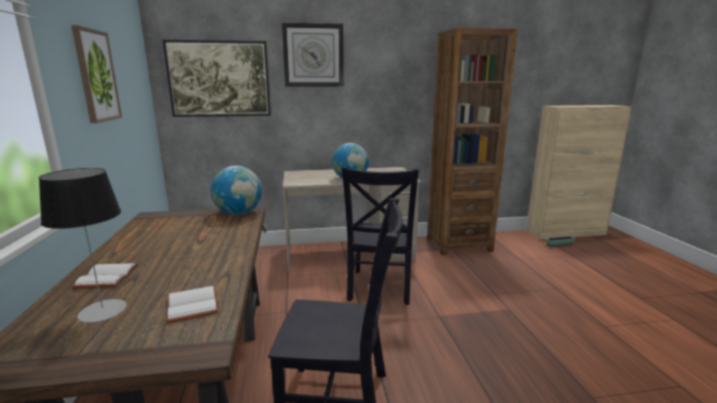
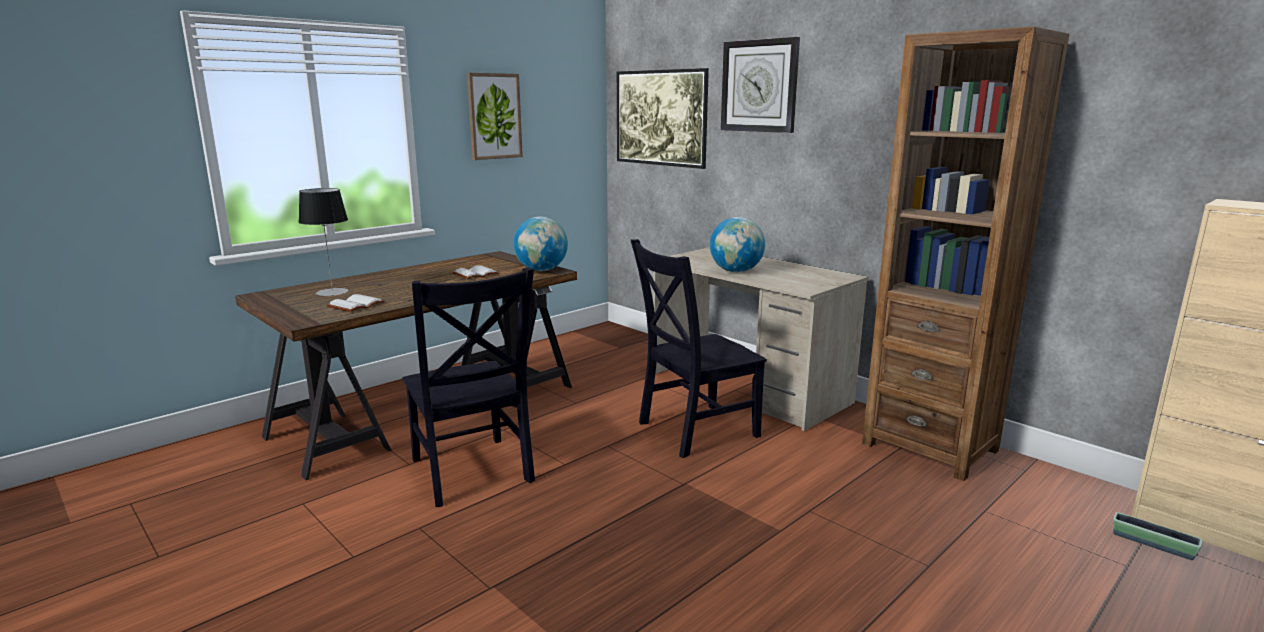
camera: 55 degrees right, 0 degrees up
white book [72,263,138,288] -> white book moved to [453,265,499,279]

